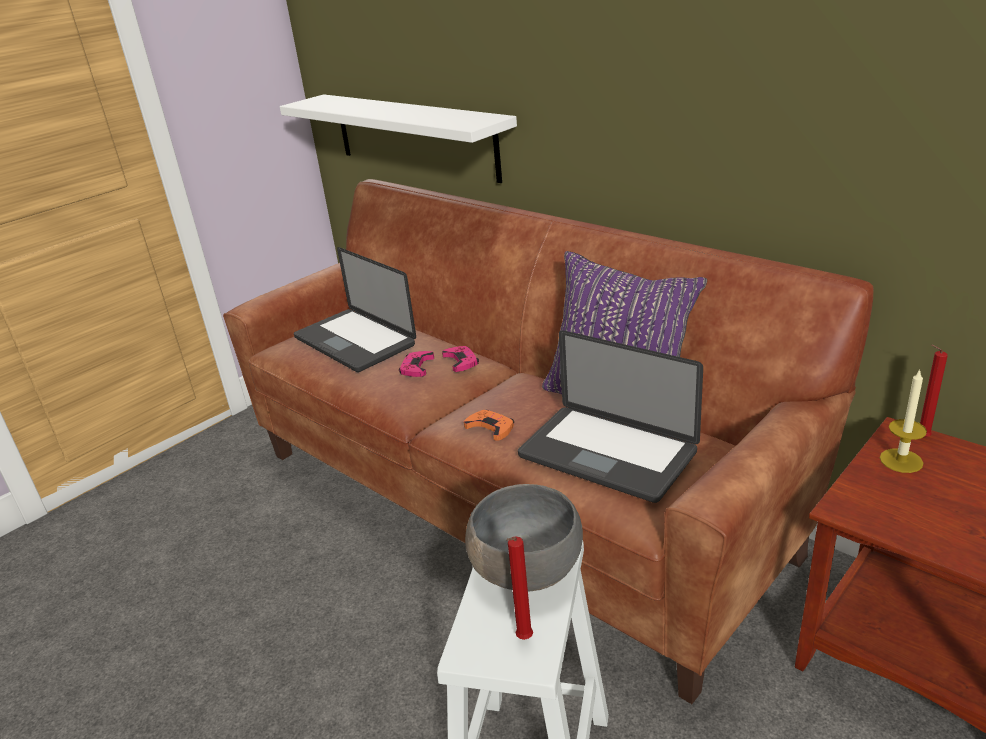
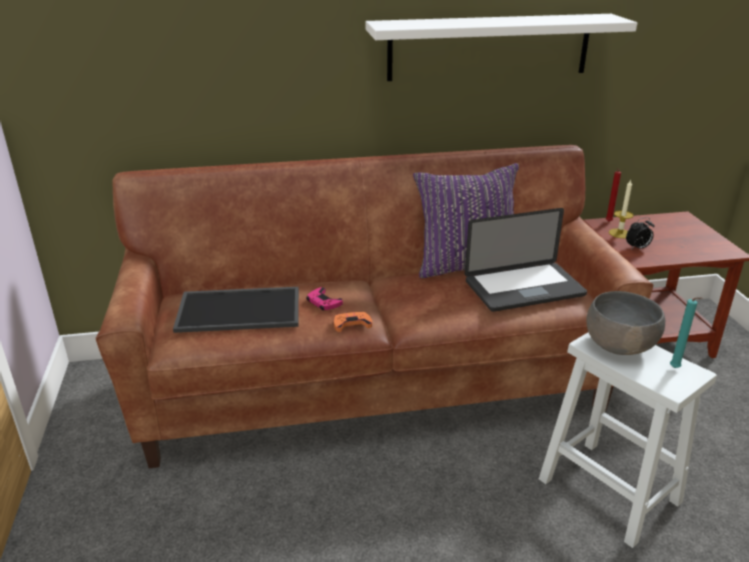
camera: 55 degrees left, 0 degrees up
white shelf [280,94,517,183] -> white shelf moved to [366,14,637,81]
laptop [294,247,416,372] -> tray [173,287,299,333]
pink game controller [442,346,479,372] -> none
orange game controller [464,410,514,441] -> orange game controller moved to [334,311,372,332]
red candle [507,536,533,640] -> turquoise candle [670,297,702,368]
none -> alarm clock [626,217,655,250]

